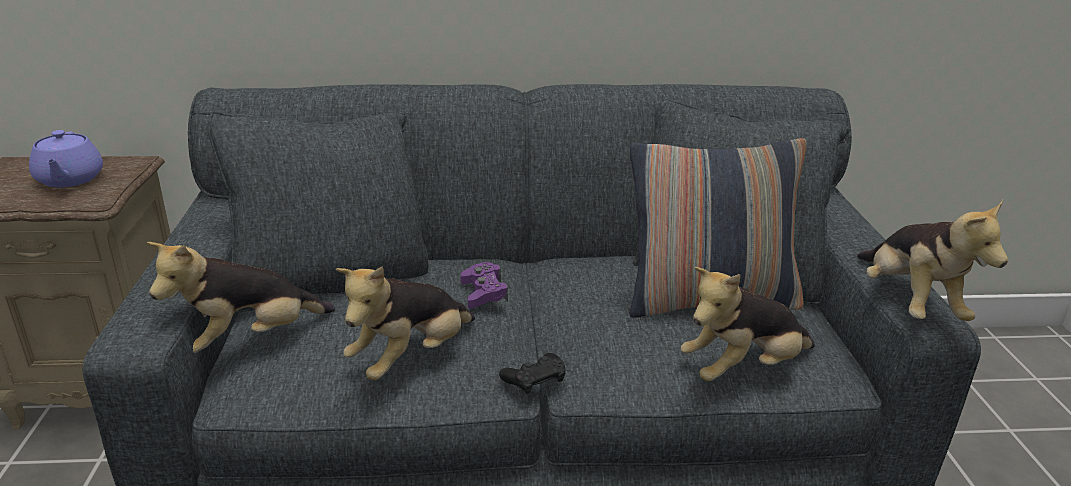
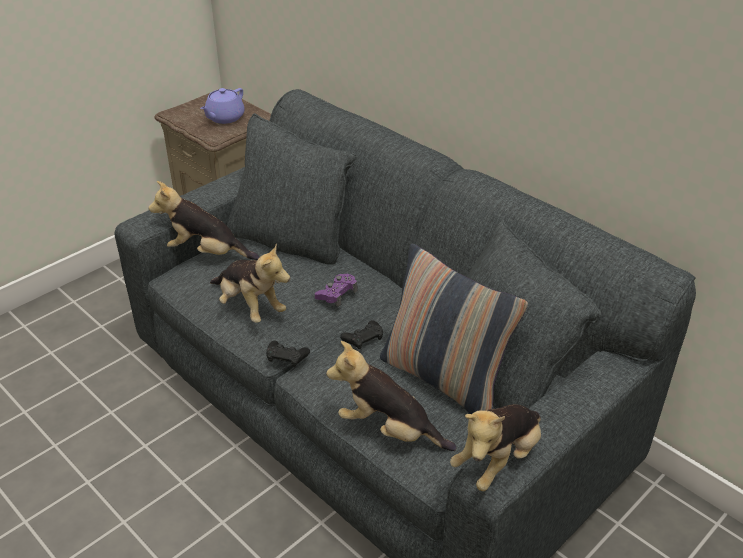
camera: 50 degrees right, 10 degrees up
plush toy [336,266,475,380] -> plush toy turned 135 degrees counterclockwise [210,244,290,323]
none -> black game controller [340,320,383,350]

